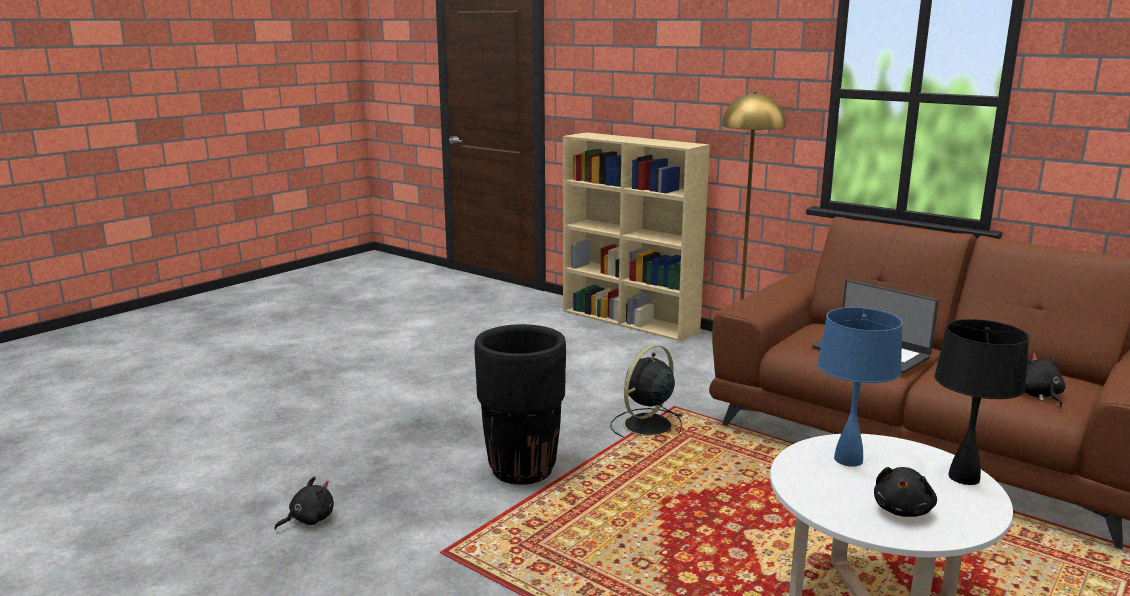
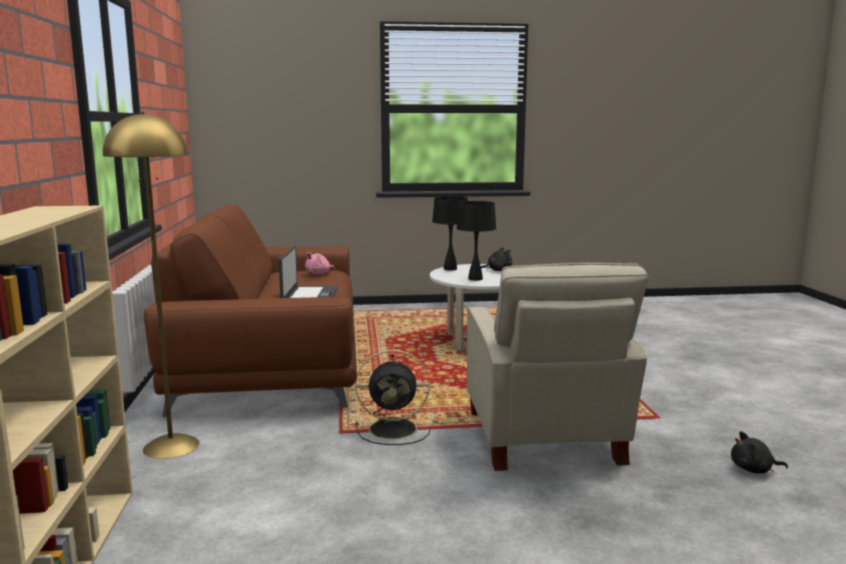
camera: 135 degrees left, 5 degrees down
black planter [475,324,566,485] -> beige armchair [467,263,649,471]
blue table lamp [818,307,903,467] -> black table lamp [456,201,496,281]
black plush toy [1025,353,1066,407] -> pink plush toy [305,252,335,274]

